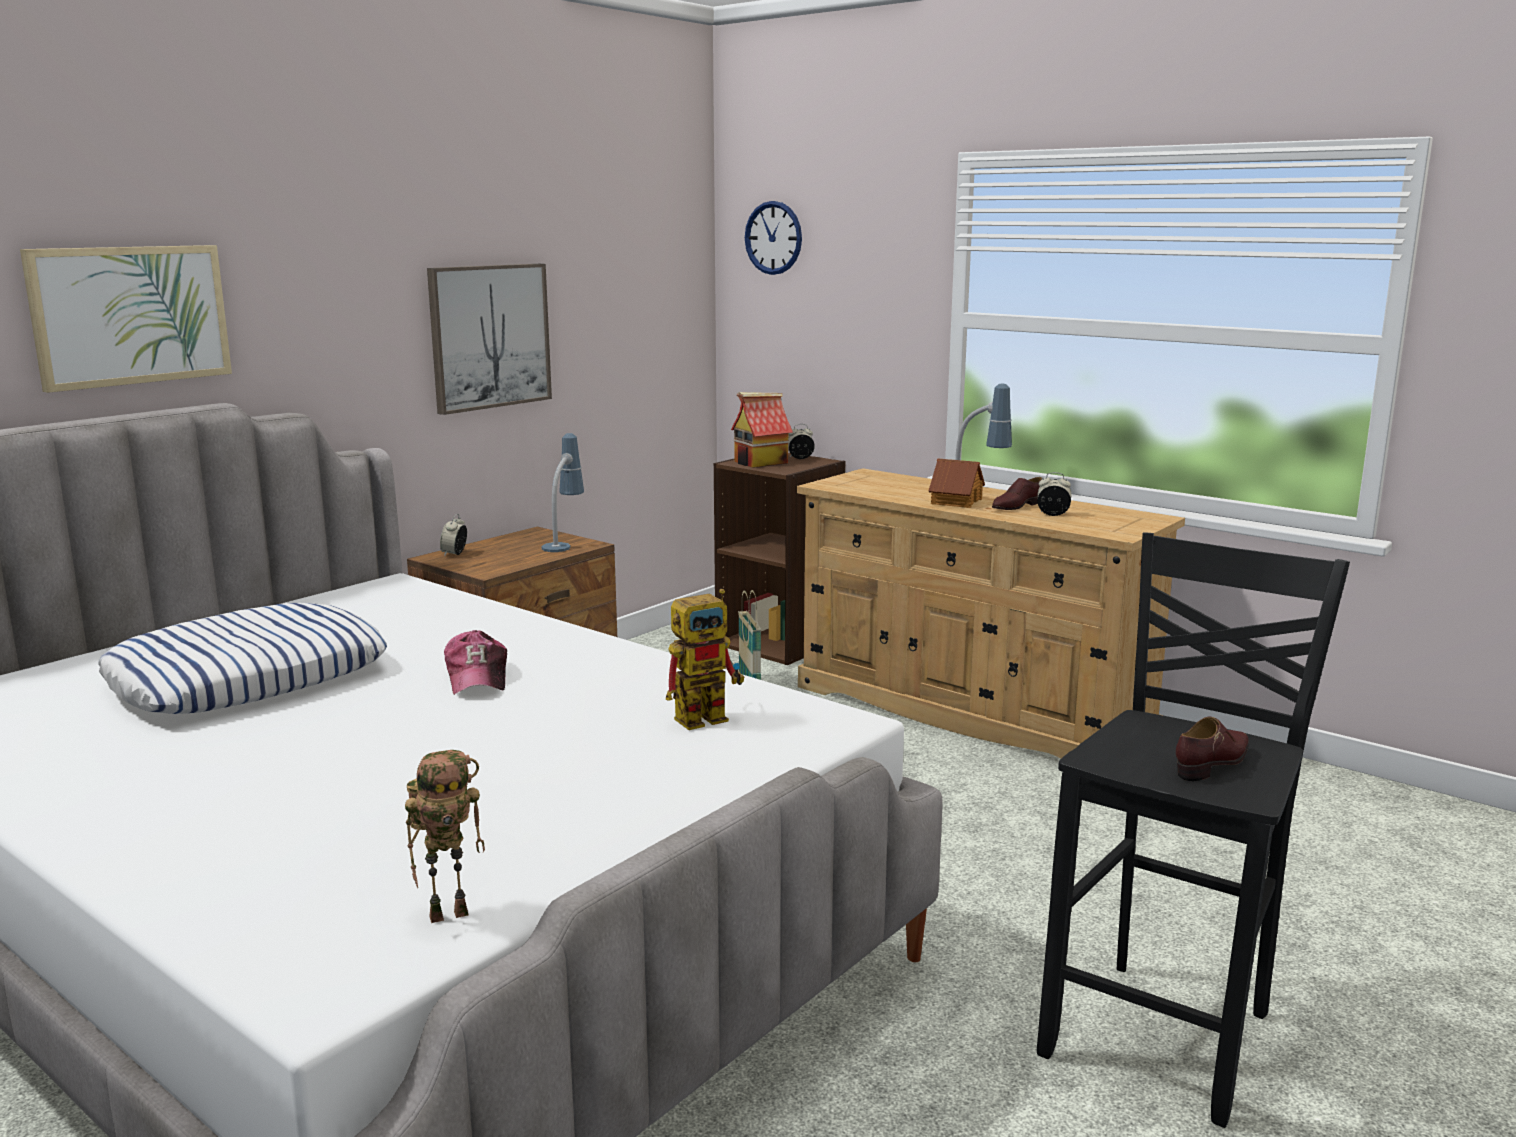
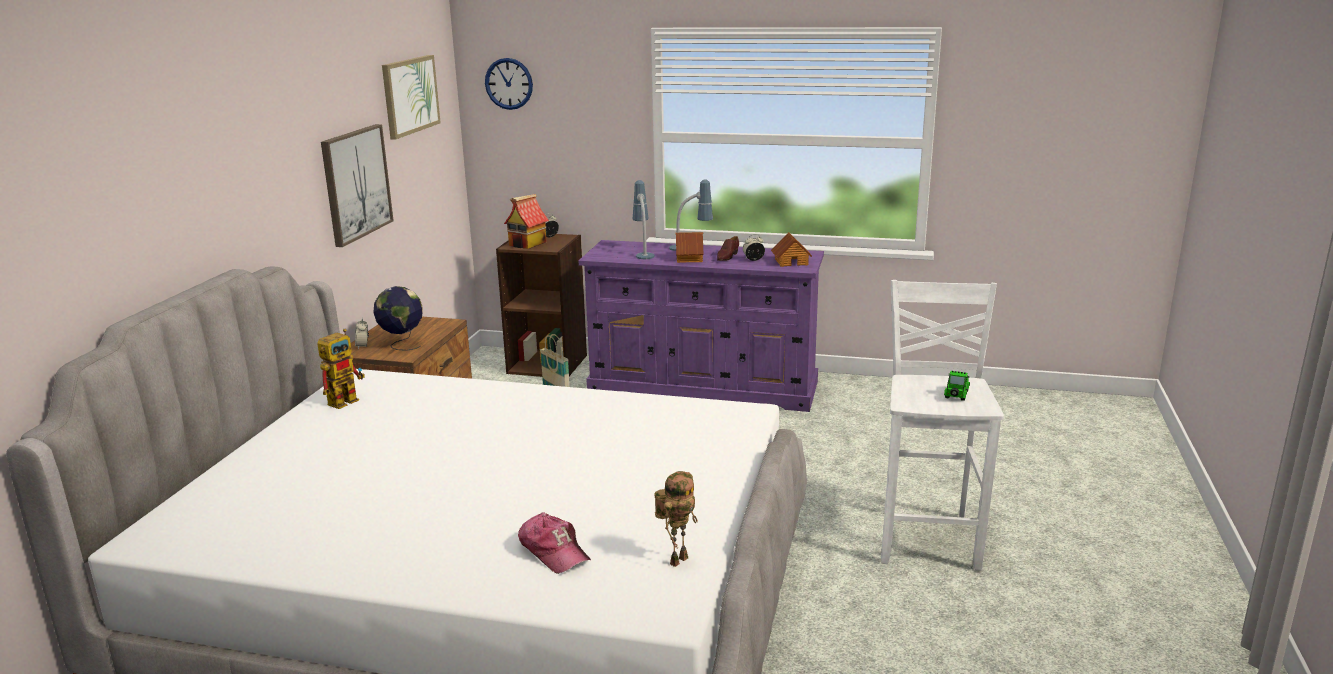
camera: 25 degrees left, 5 degrees up
picture [20,245,232,393] -> picture moved to [382,55,441,139]
pillow [98,603,387,714] -> none
cap [444,630,507,695] -> cap moved to [518,512,591,574]
table lamp [541,433,584,552] -> table lamp moved to [633,180,654,259]
toy robot [666,589,744,730] -> toy robot moved to [317,329,365,409]
beige dresser [797,468,1185,759] -> purple dresser [578,240,824,412]
black stool [1037,532,1350,1128] -> white stool [881,280,1004,571]
brown shoe [1176,717,1249,781] -> toy car [944,371,970,401]
none -> globe [373,286,423,351]
none -> toy house [771,232,812,267]

